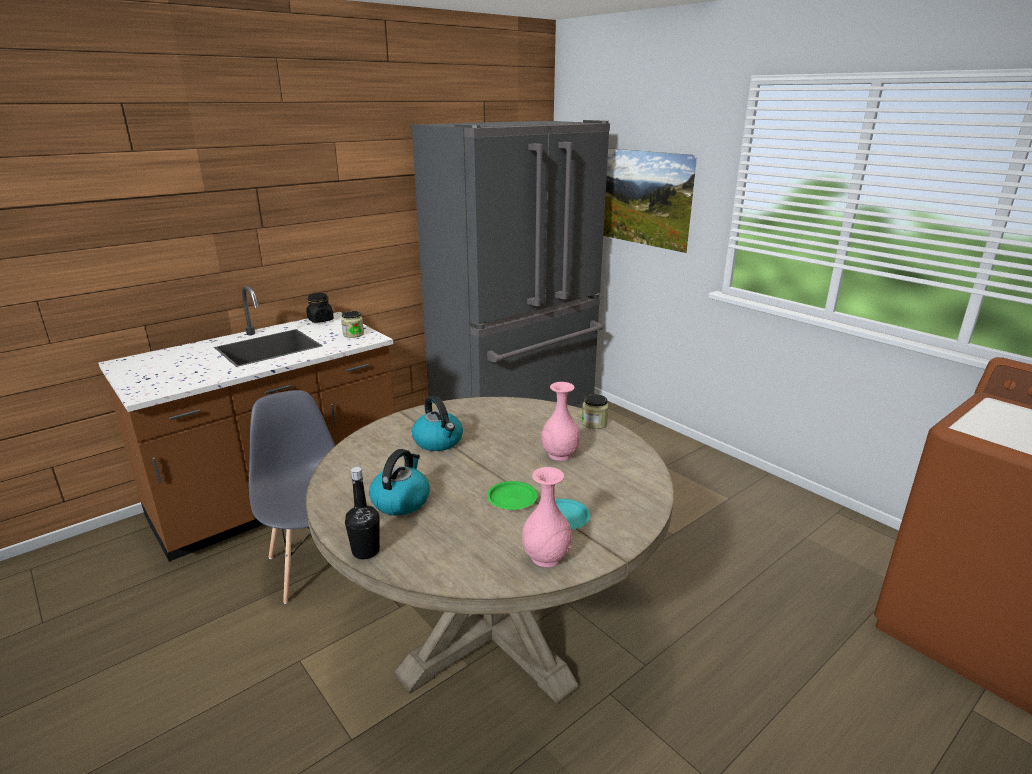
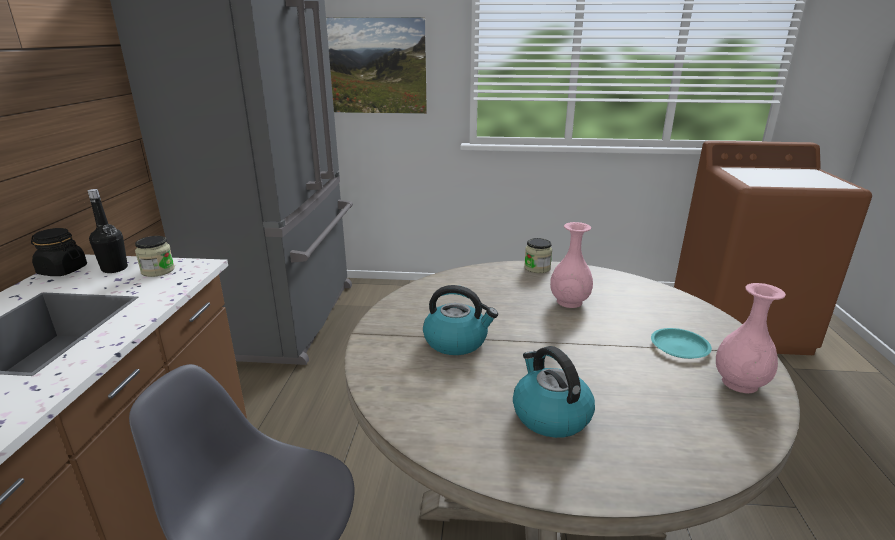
camera: 45 degrees left, 0 degrees up
black bottle [345,467,380,559] -> black bottle moved to [88,189,128,273]
green plate [487,481,538,510] -> none

